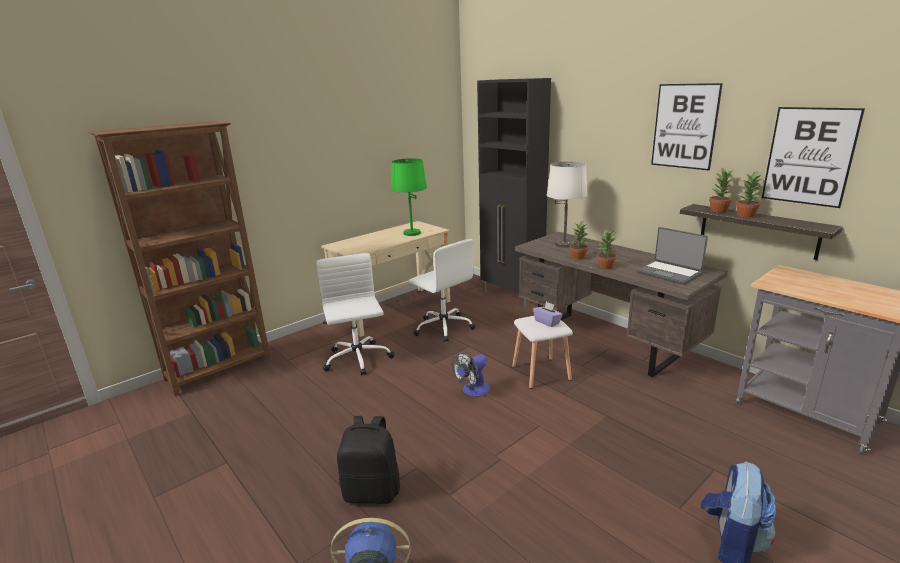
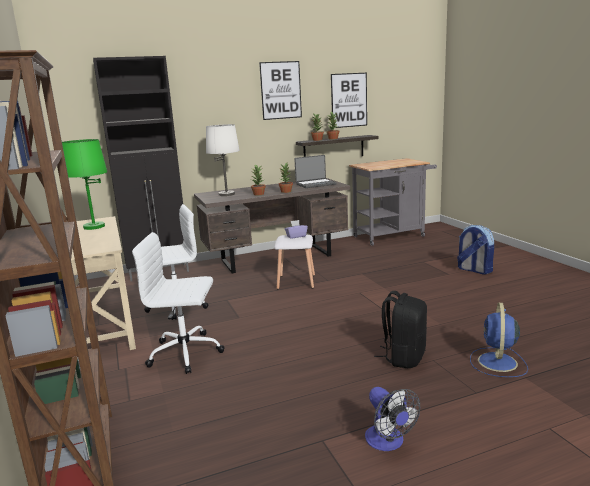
camera: 70 degrees left, 5 degrees down
fan [451,352,490,397] -> fan moved to [365,387,420,451]

